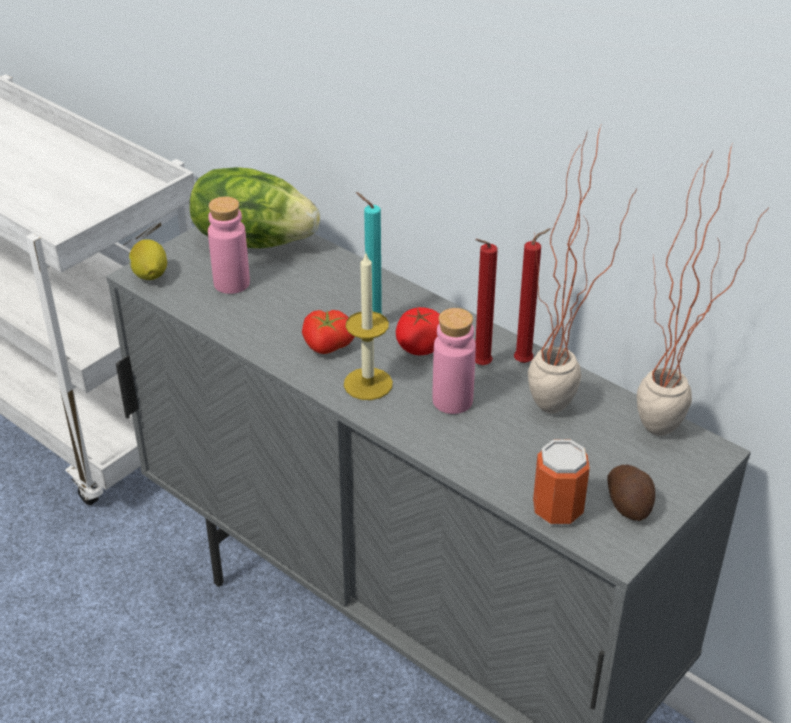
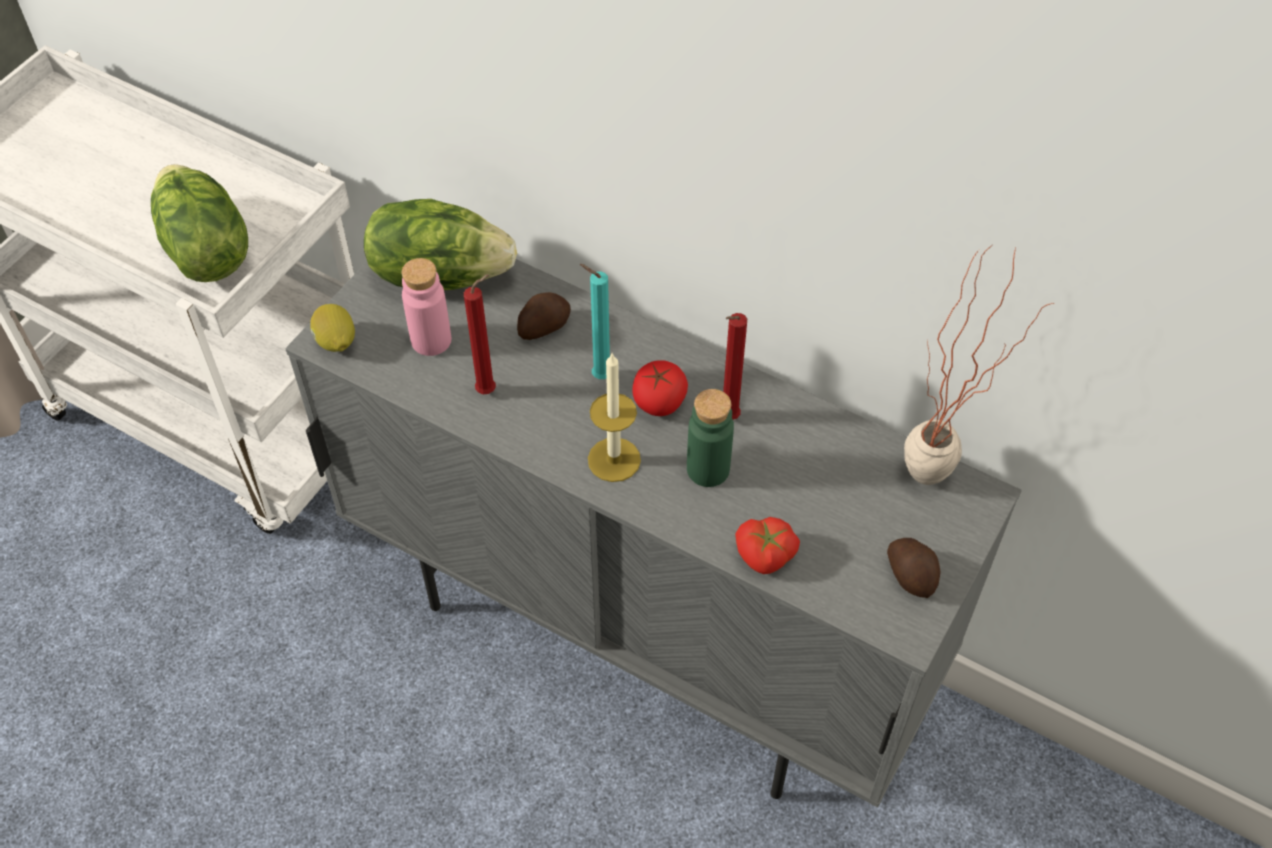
camera: 10 degrees left, 15 degrees up
tomato [302,310,355,354] -> tomato moved to [735,517,800,574]
pink bottle [433,308,476,414] -> green bottle [687,389,734,487]
red candle [514,228,551,363] -> red candle moved to [464,275,496,394]
potted plant [528,126,637,414] -> none
can [533,440,590,525] -> none
none -> lettuce [151,164,248,282]
none -> potato [517,292,571,340]

